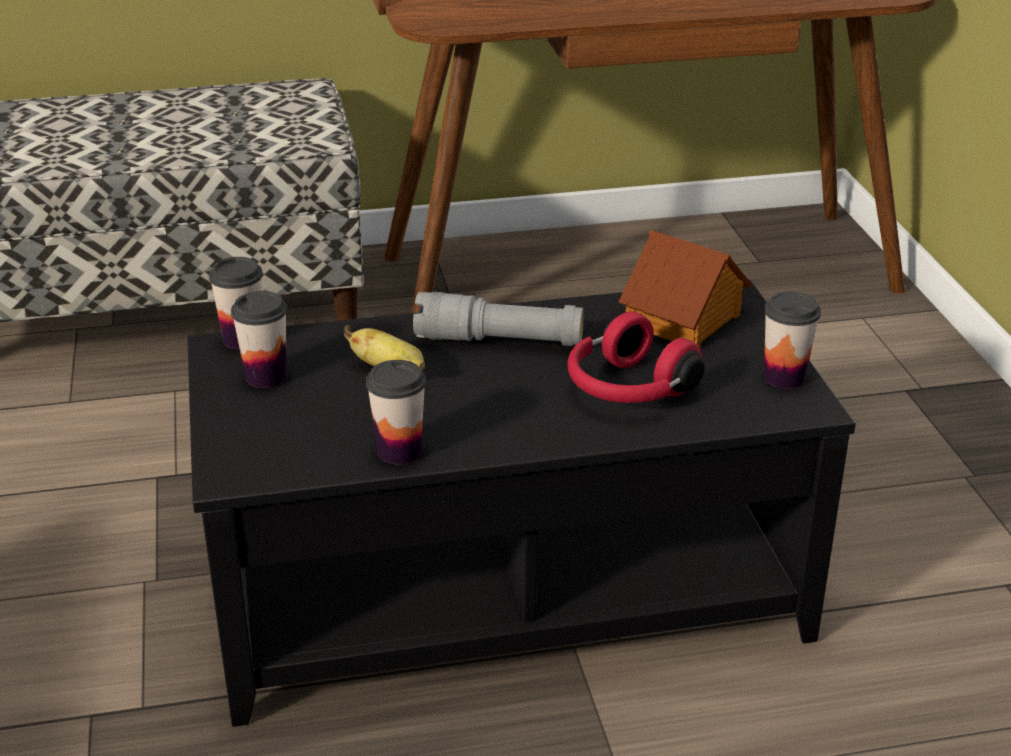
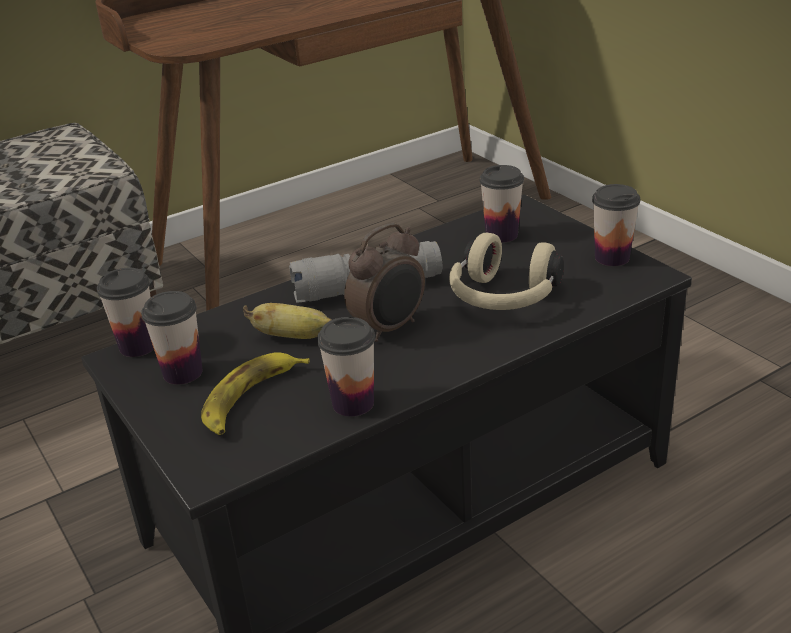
camera: 20 degrees left, 0 degrees up
red headphones [568,312,705,403] -> beige headphones [449,232,564,310]
toy house [618,230,751,348] -> cup [480,165,524,243]
none -> banana [201,352,310,435]
none -> alarm clock [344,223,425,342]

